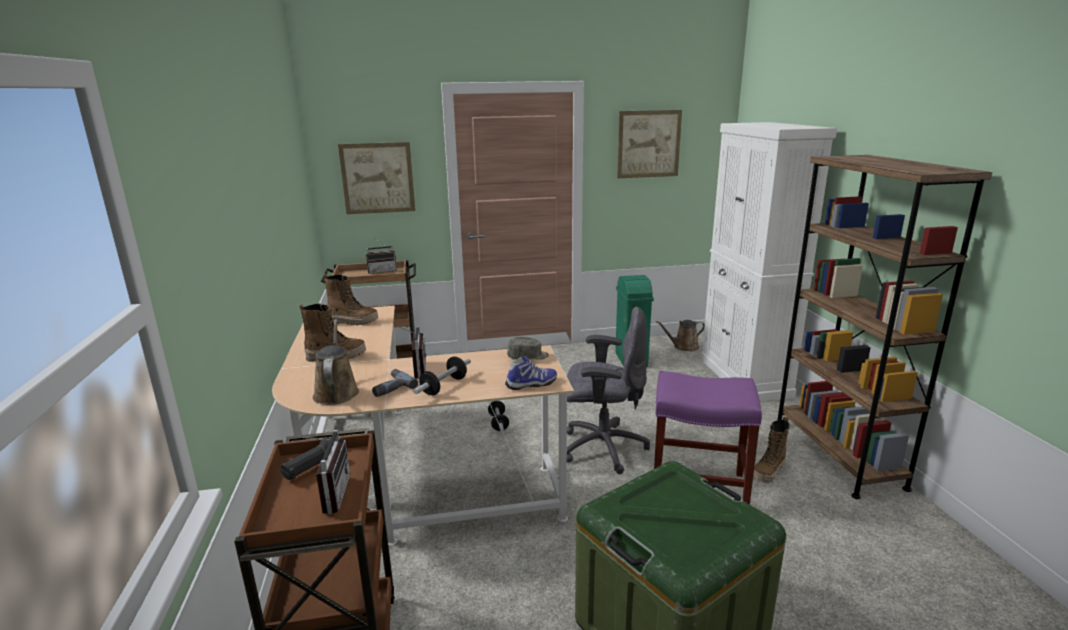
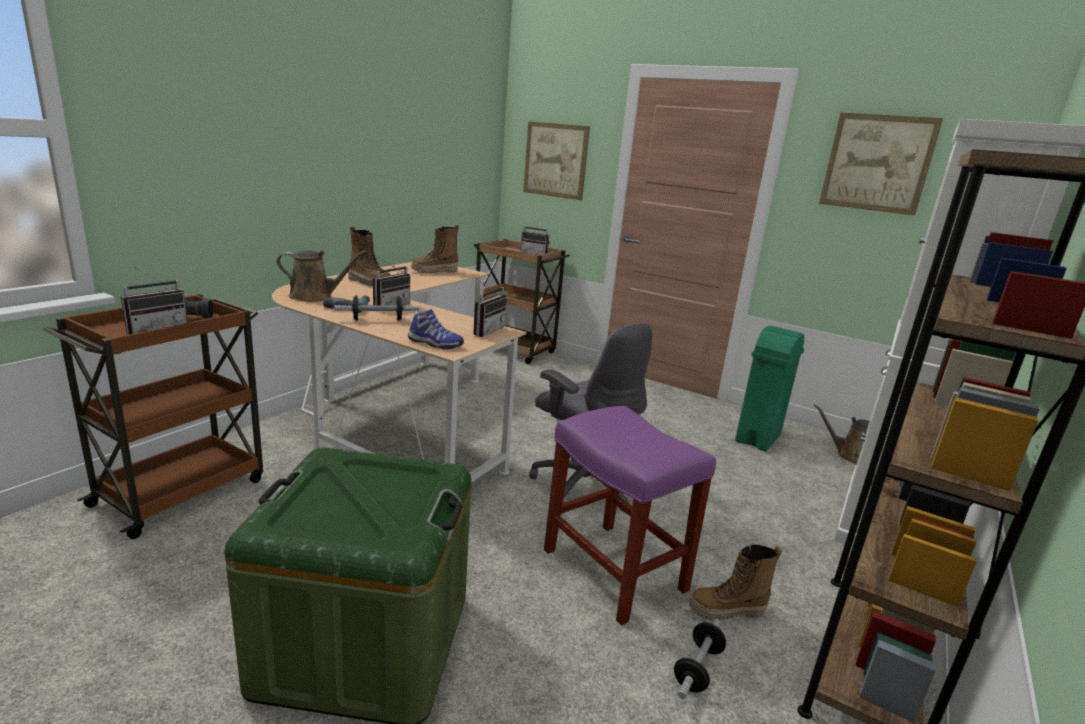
camera: 40 degrees right, 0 degrees up
brown watering can [313,319,359,405] -> brown watering can turned 60 degrees clockwise [277,250,367,302]
boot [323,274,378,325] -> boot turned 105 degrees clockwise [411,225,459,273]
dumbbell [488,401,509,432] -> dumbbell moved to [674,619,726,699]
grey cap [507,337,549,360] -> radio [473,277,507,337]

